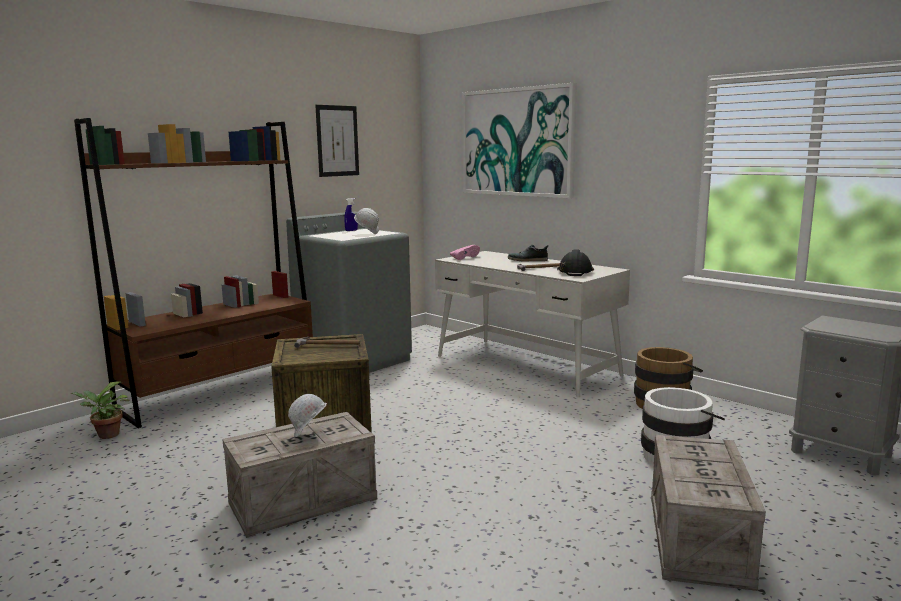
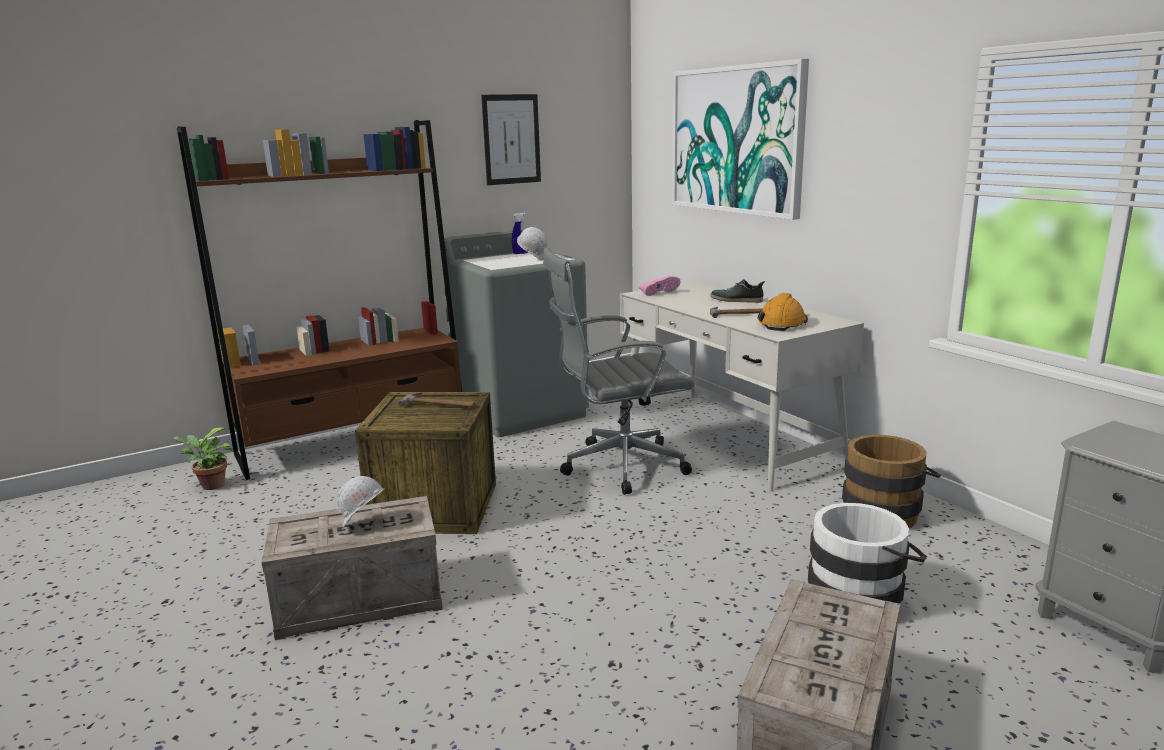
camera: 15 degrees right, 5 degrees up
black hard hat [557,249,594,276] -> orange hard hat [757,293,808,331]
none -> grey office chair [543,247,694,495]

